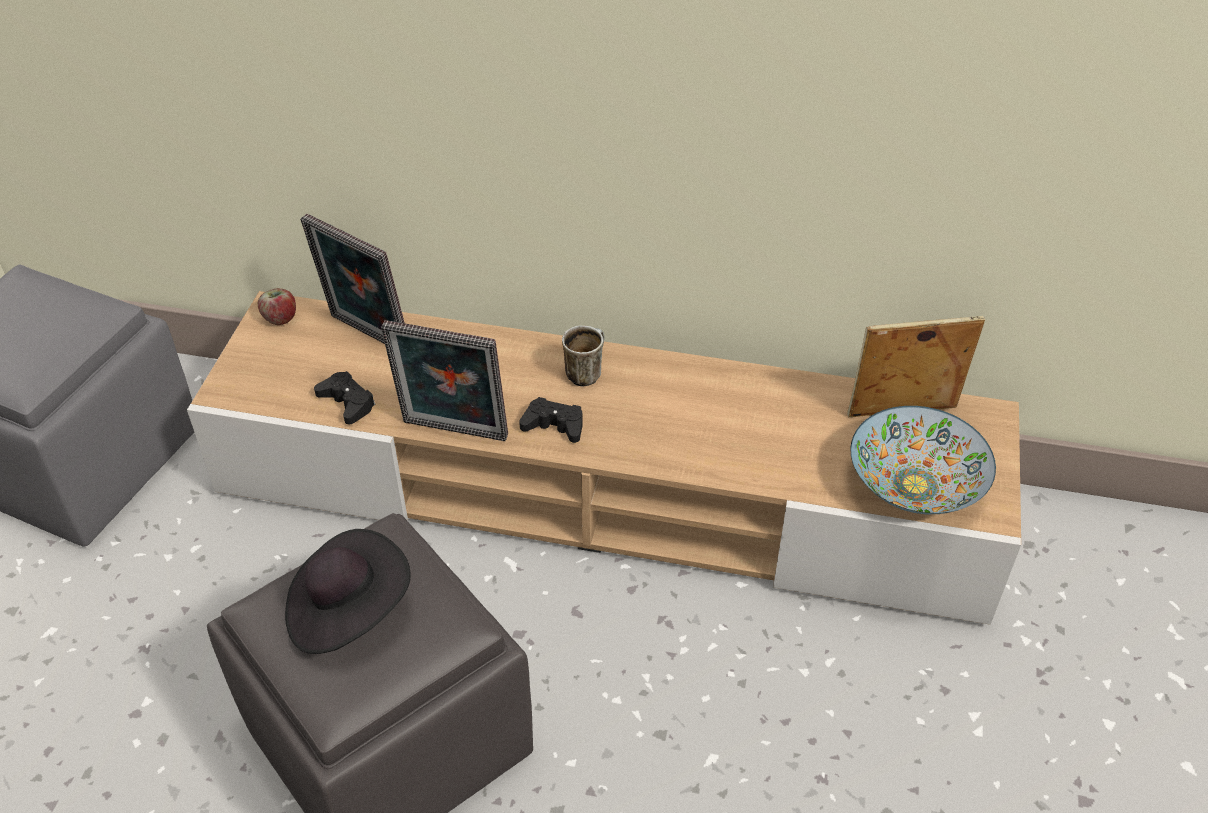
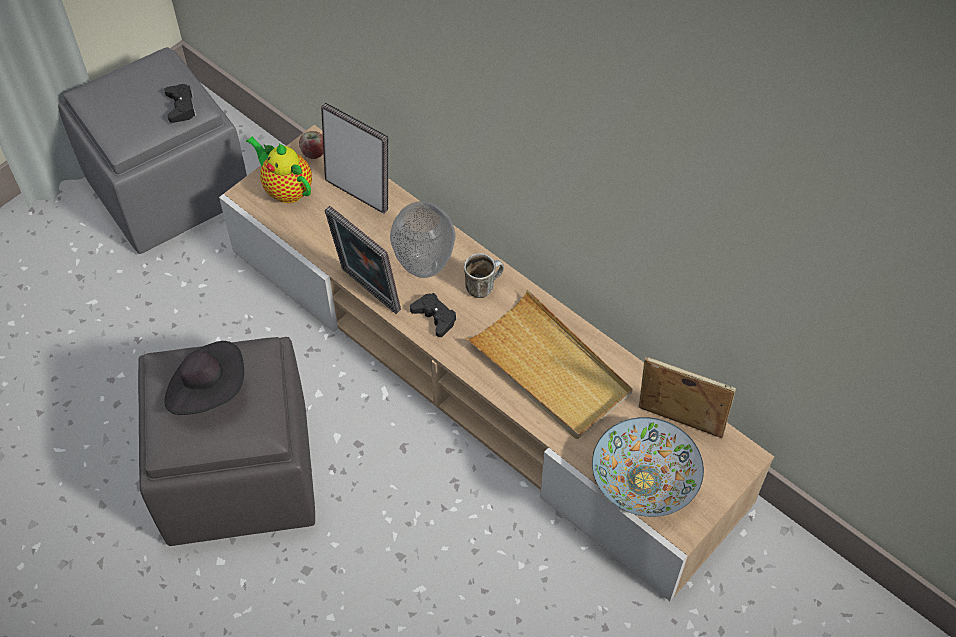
camera: 30 degrees right, 10 degrees up
picture frame [300,213,405,344] -> picture frame turned 150 degrees clockwise [321,103,388,214]
black game controller [314,371,376,424] -> black game controller moved to [164,84,197,123]
none -> teapot [246,136,312,203]
none -> vase [390,201,456,278]
none -> beige tray [466,290,632,439]

